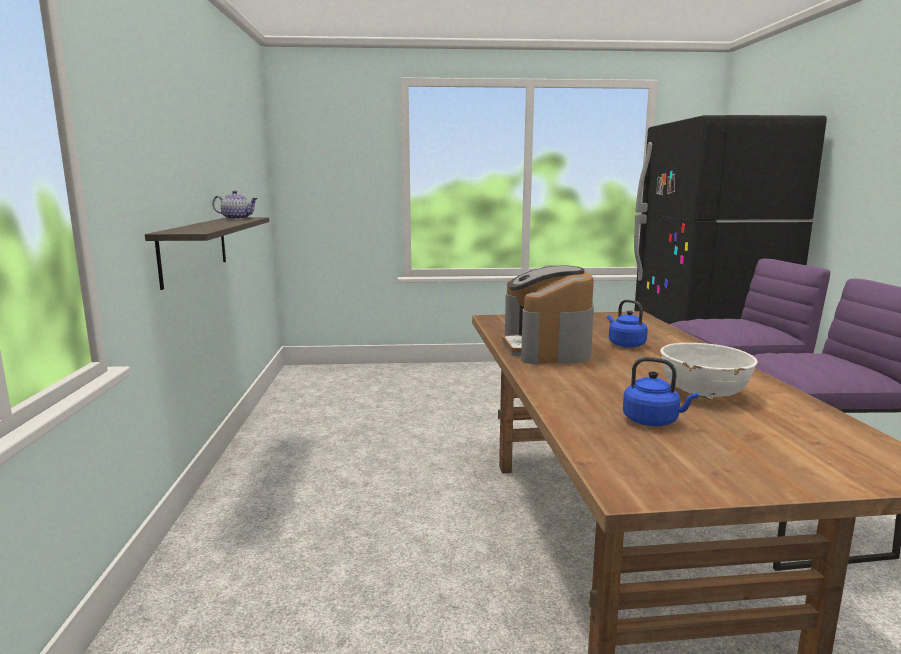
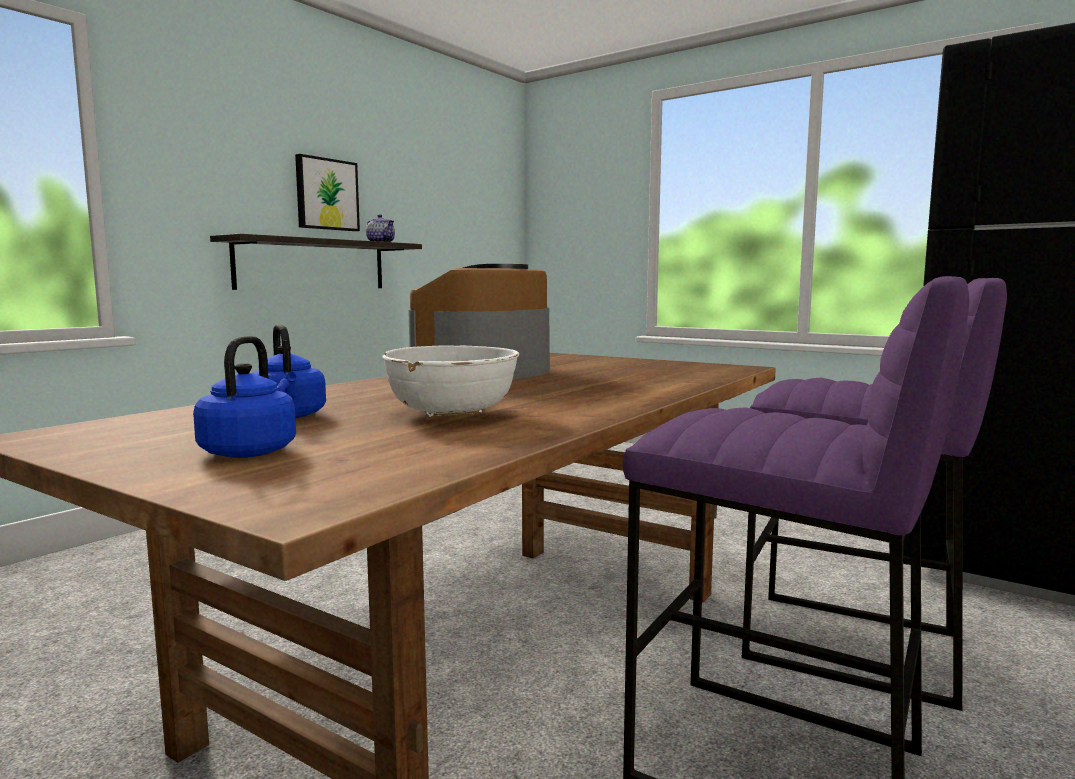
camera: 40 degrees right, 5 degrees down
blue kettle [607,300,648,348] -> blue kettle moved to [193,336,296,458]
none -> picture [295,154,360,231]

